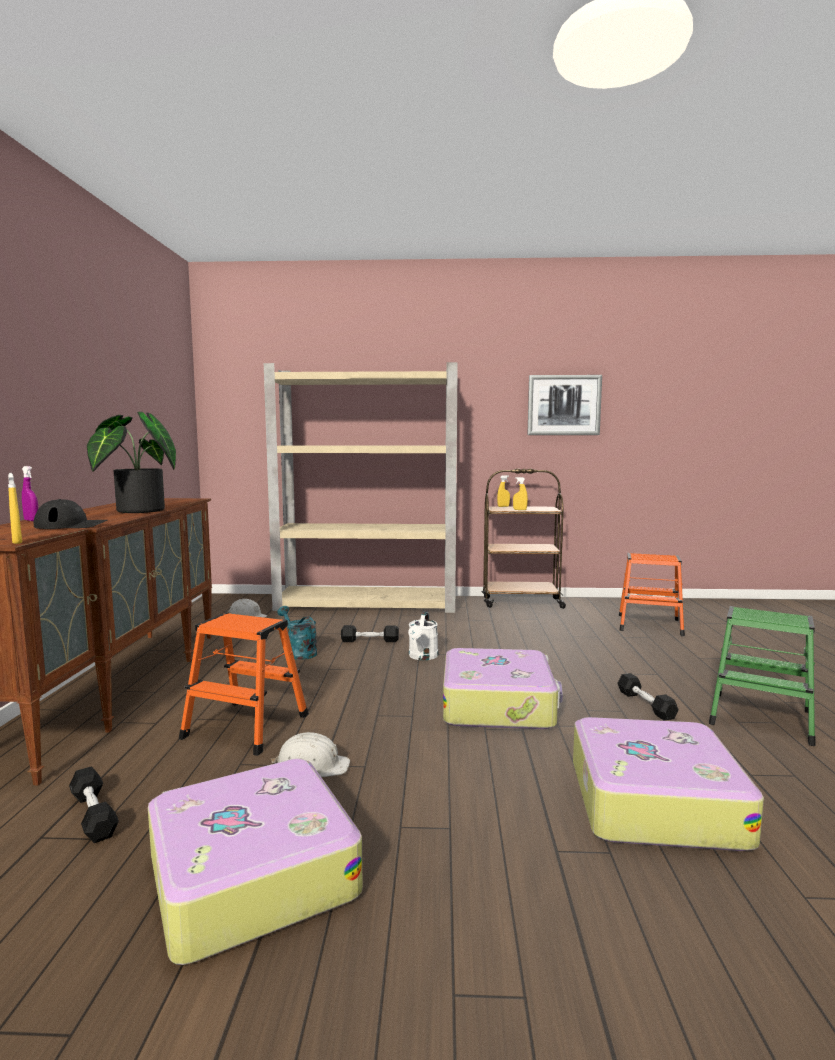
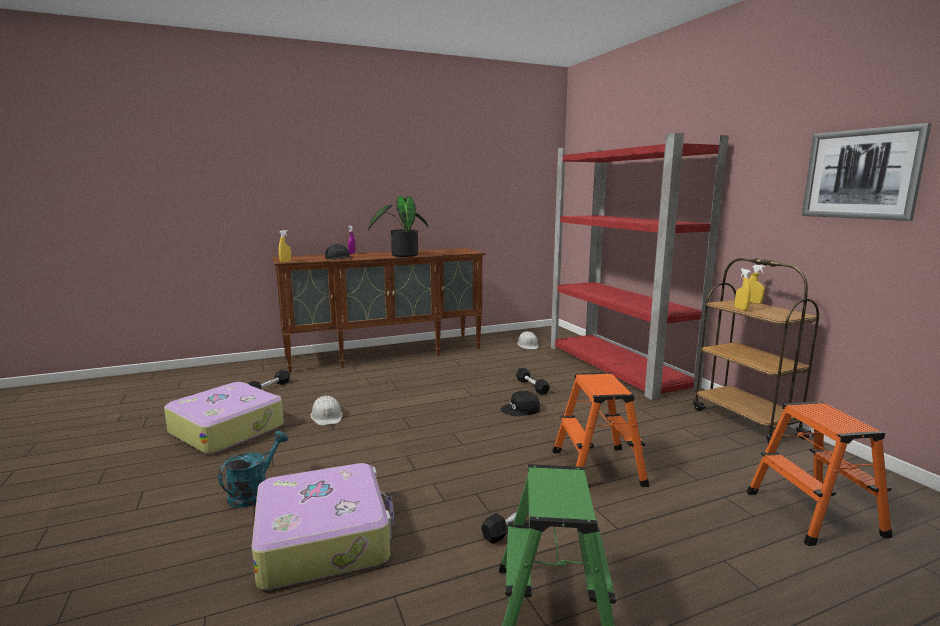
camera: 65 degrees right, 5 degrees up
orange step ladder [179,612,309,756] -> orange step ladder moved to [552,372,649,487]
beige bookcase [264,362,458,613] -> red bookcase [551,133,729,400]
turquoise watering can [277,606,317,660] -> turquoise watering can moved to [218,431,288,508]
white watering can [408,611,438,660] -> black cap [501,391,540,416]
suitcase [443,648,563,729] -> none

